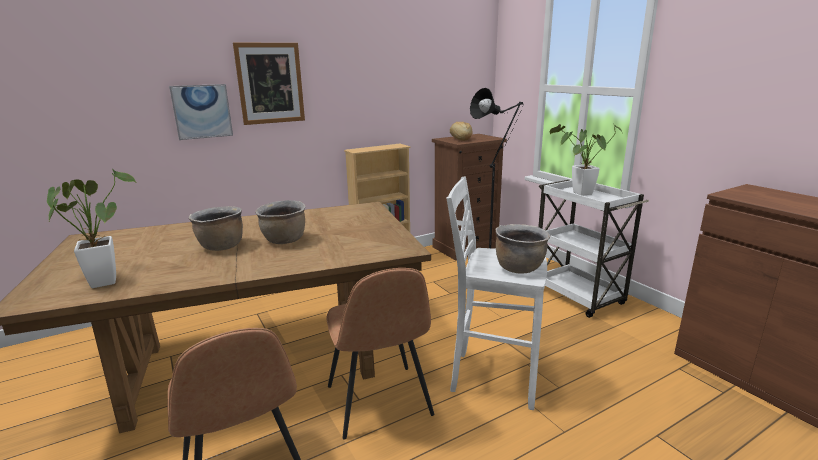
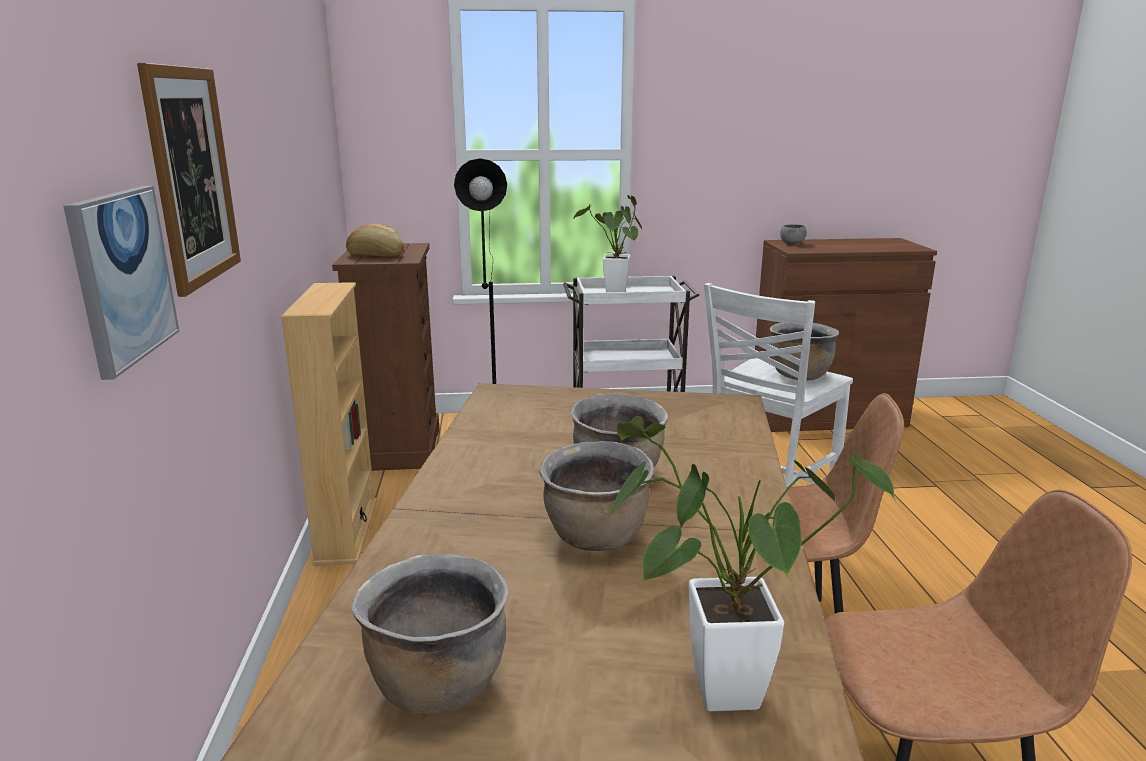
camera: 65 degrees left, 0 degrees up
none -> brown cooking pot [351,554,509,715]
none -> grey bowl [780,224,807,244]

